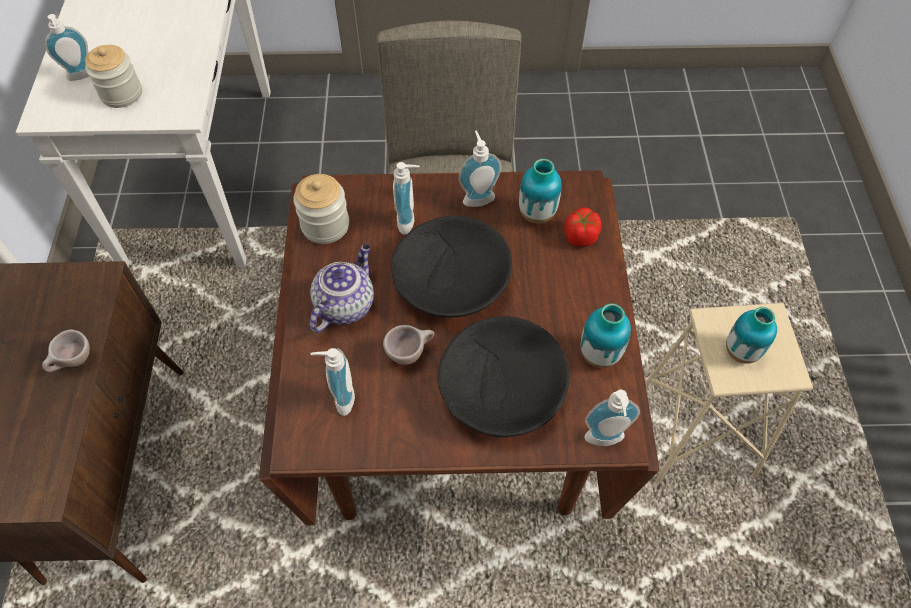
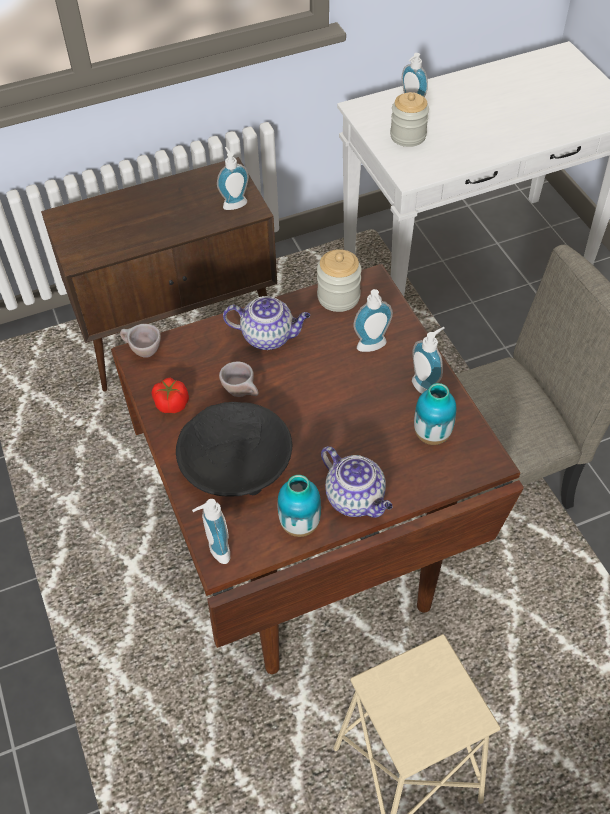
camera: 70 degrees right, 5 degrees down
beige cup [42,329,90,372] -> beige cup moved to [120,324,161,358]
soap dispenser [310,348,355,416] -> soap dispenser moved to [217,147,249,210]
black bowl [391,216,512,317] -> none
tomato [564,207,601,246] -> tomato moved to [152,378,189,413]
vase [726,307,777,364] -> none
none -> teapot [321,446,393,518]

